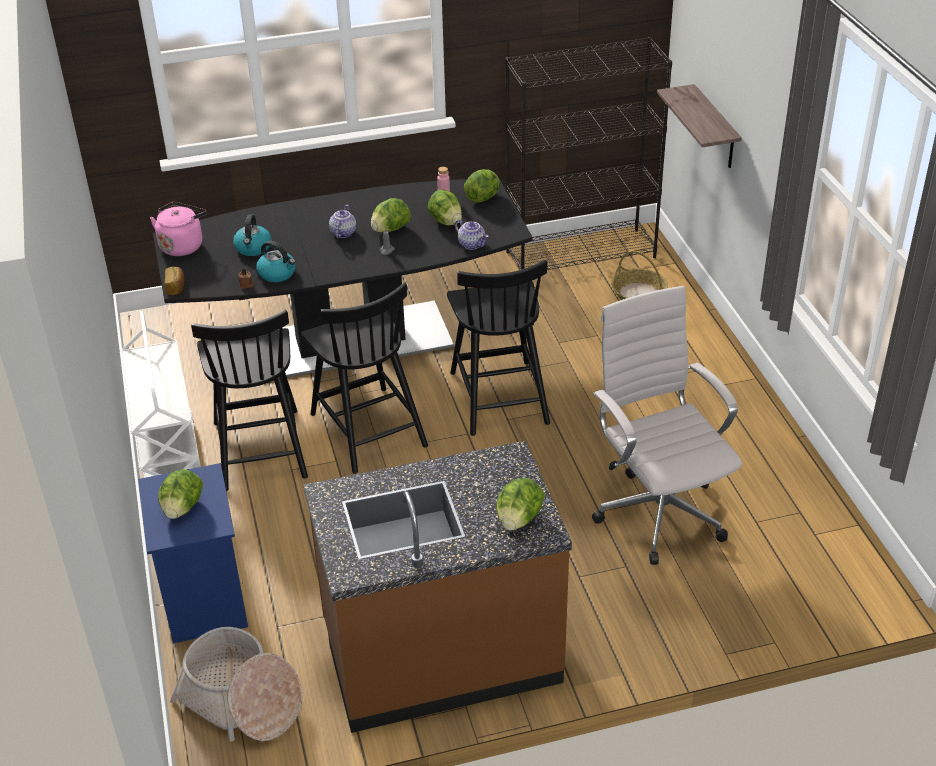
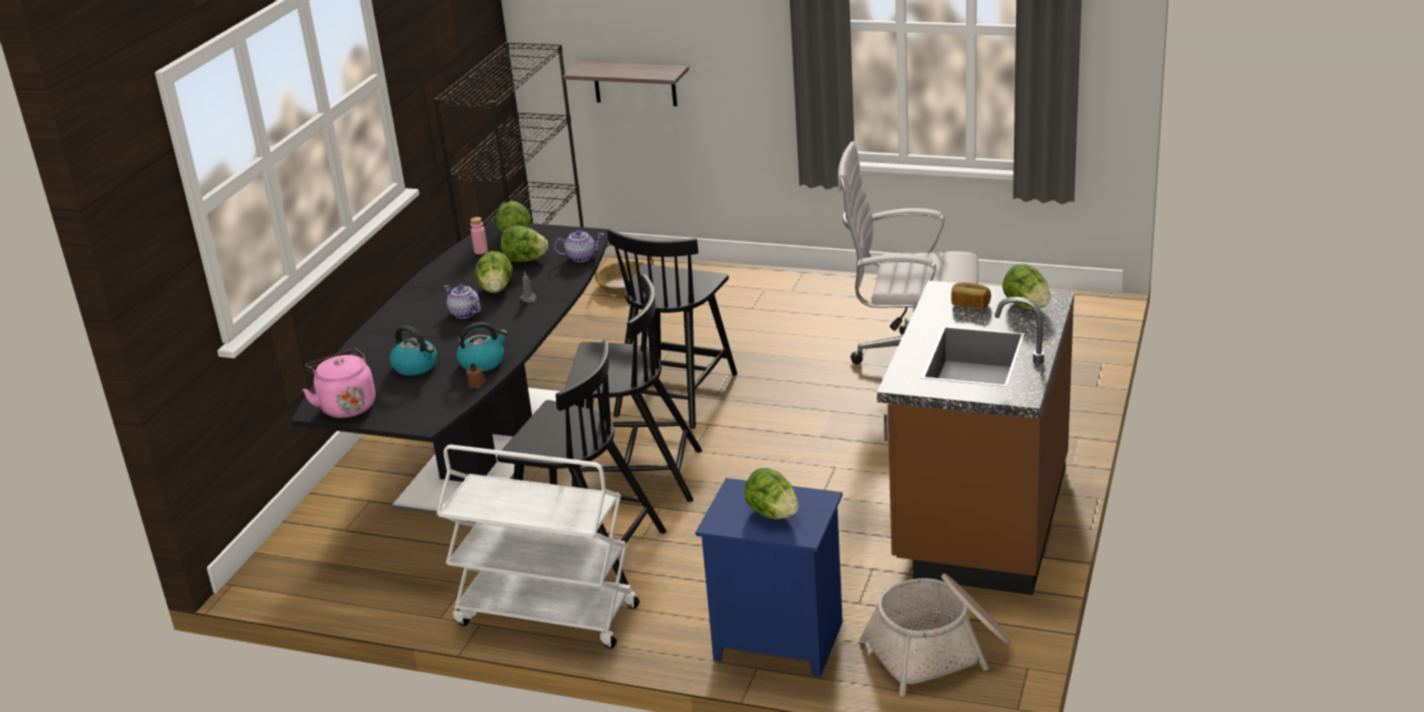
camera: 55 degrees left, 10 degrees down
bread [165,267,185,295] -> bread moved to [951,282,991,310]
black chair [447,260,550,436] -> black chair turned 90 degrees clockwise [607,229,737,429]

